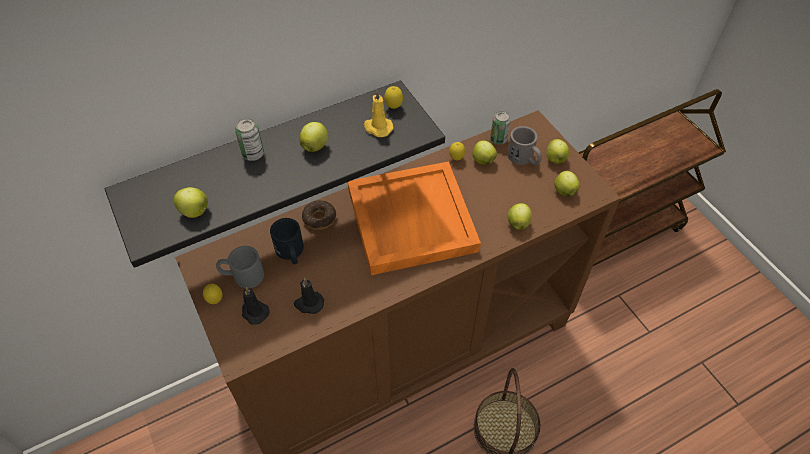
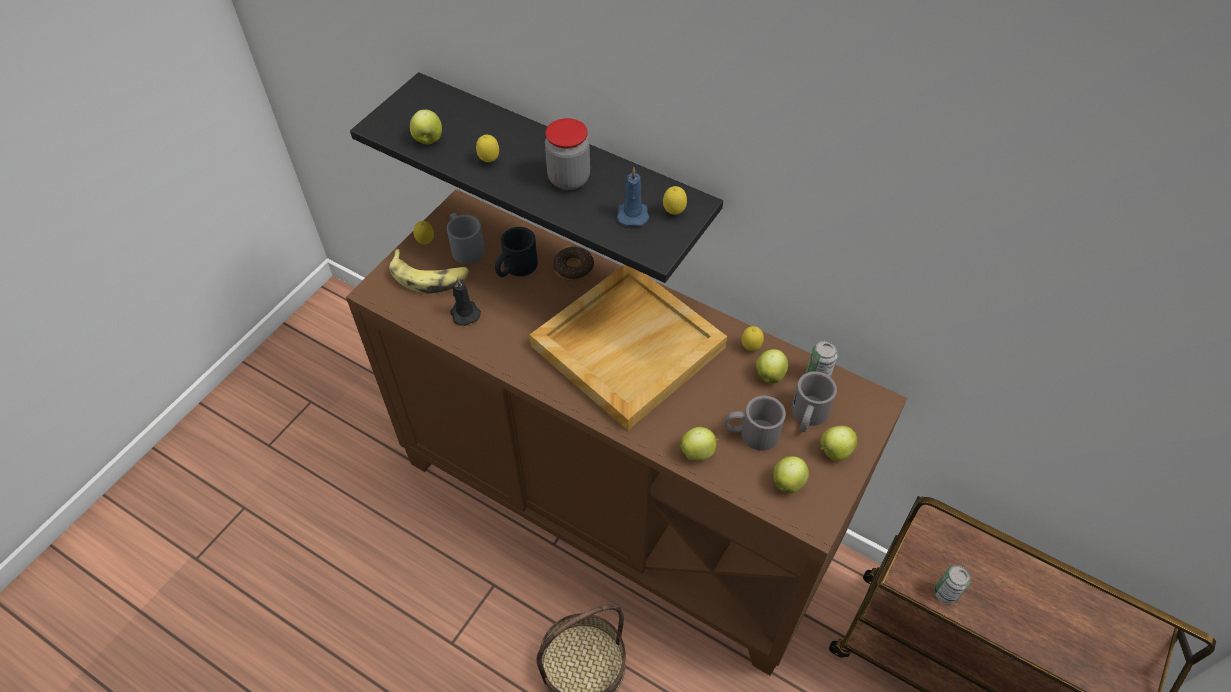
camera: 60 degrees right, 0 degrees up
can [235,118,264,161] -> can moved to [934,565,971,604]
black candle [242,287,269,325] -> banana [389,249,470,294]
apple [299,122,328,152] -> jar [545,118,590,190]
orange tray [348,161,481,275] -> beige tray [530,264,727,430]
yellow candle [364,90,394,137] -> blue candle [617,167,649,226]
none -> lemon [476,135,499,162]
none -> grey mug [725,396,786,451]

